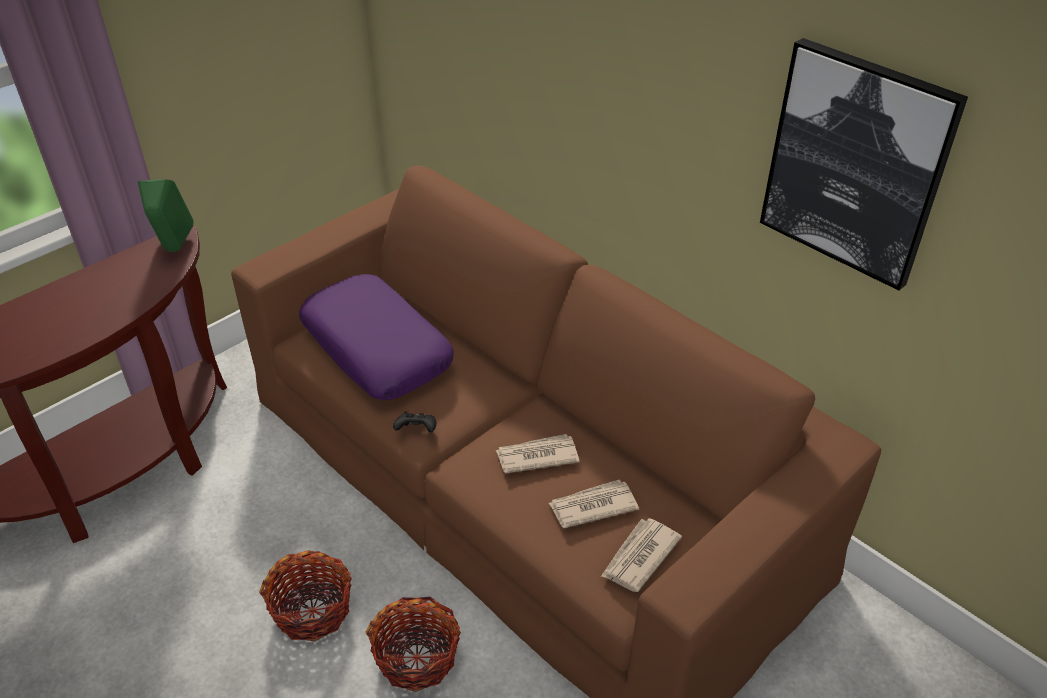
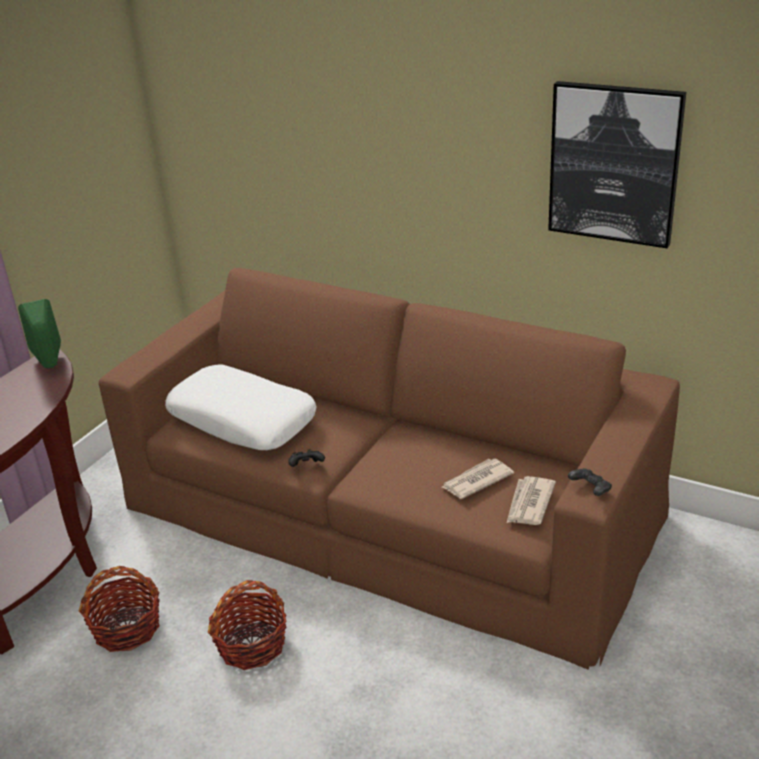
camera: 15 degrees left, 10 degrees down
purple pillow [299,274,454,400] -> white pillow [165,364,316,450]
basket [366,597,461,692] -> basket moved to [79,566,160,652]
newspaper [496,434,579,474] -> none
none -> black game controller [568,468,612,496]

